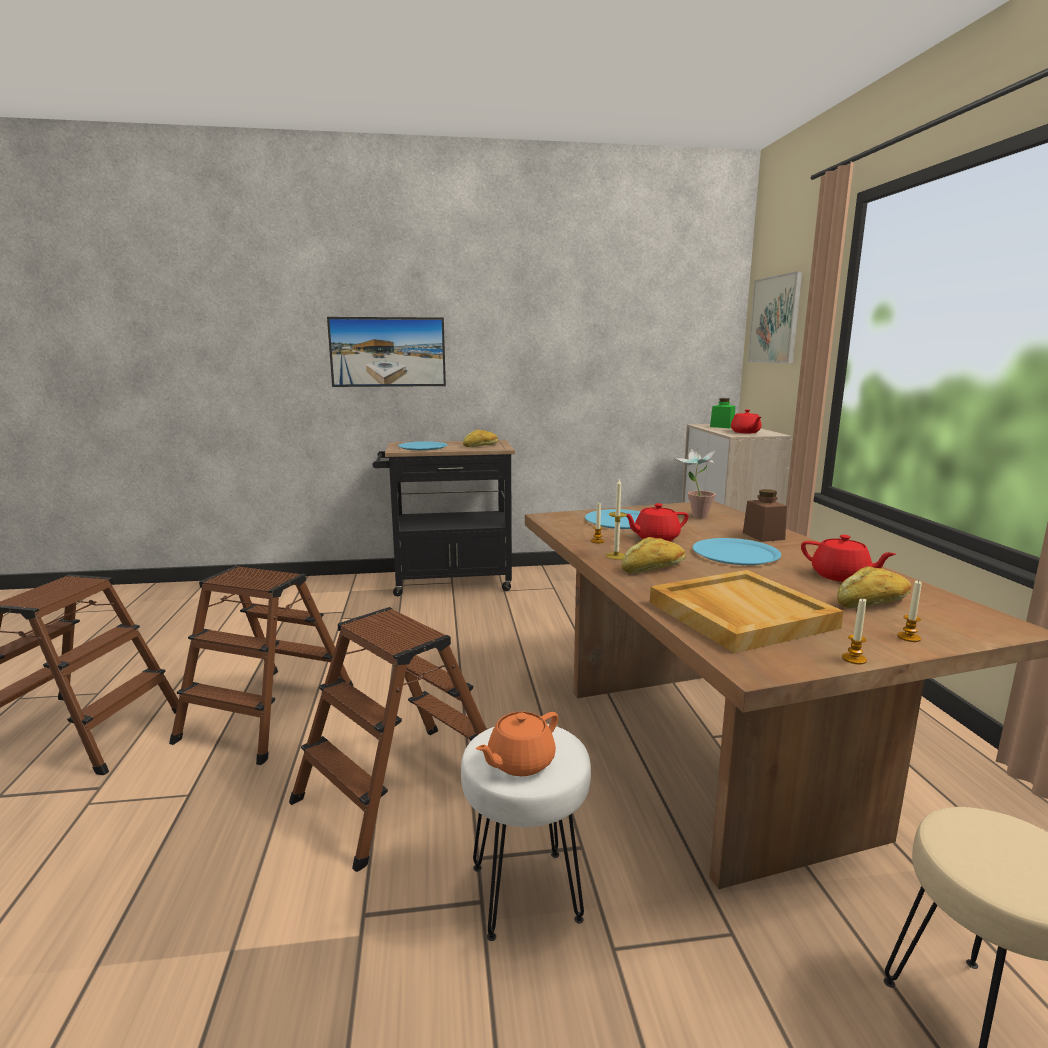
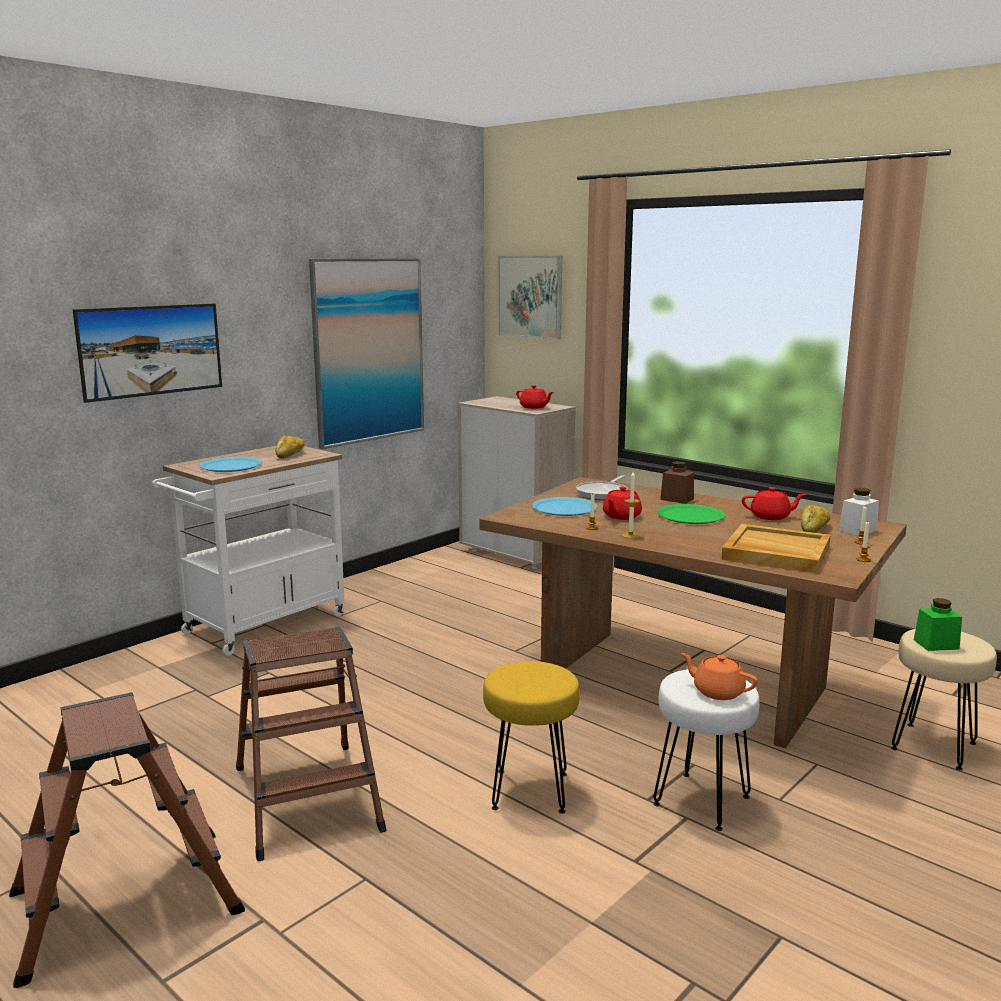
camera: 40 degrees left, 0 degrees up
brown step ladder [289,607,487,872] -> yellow stool [483,661,580,814]
black cart [373,440,515,596] -> white cart [152,446,345,656]
orange teapot [476,712,558,776] -> orange teapot turned 120 degrees clockwise [681,653,758,700]
bread [621,537,686,574] -> none
potted plant [675,448,717,519] -> frying pan [576,475,628,500]
blue plate [693,538,781,565] -> green plate [657,504,725,524]
green jar [710,398,735,428] -> green jar moved to [914,598,962,651]
none -> picture [309,258,424,449]
none -> white jar [839,488,879,536]

